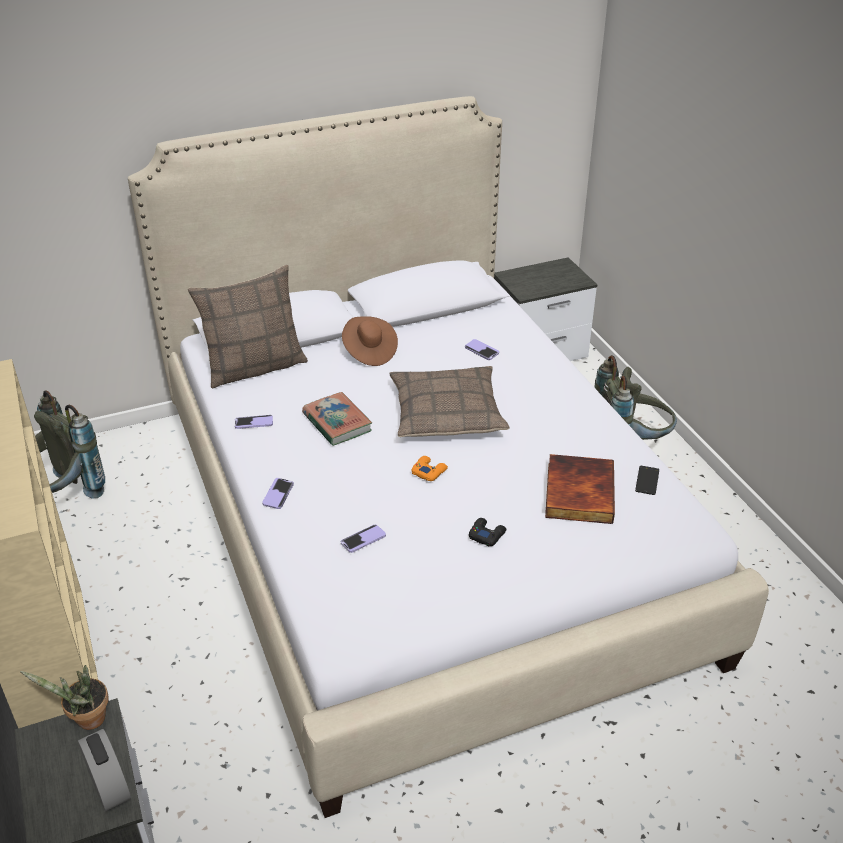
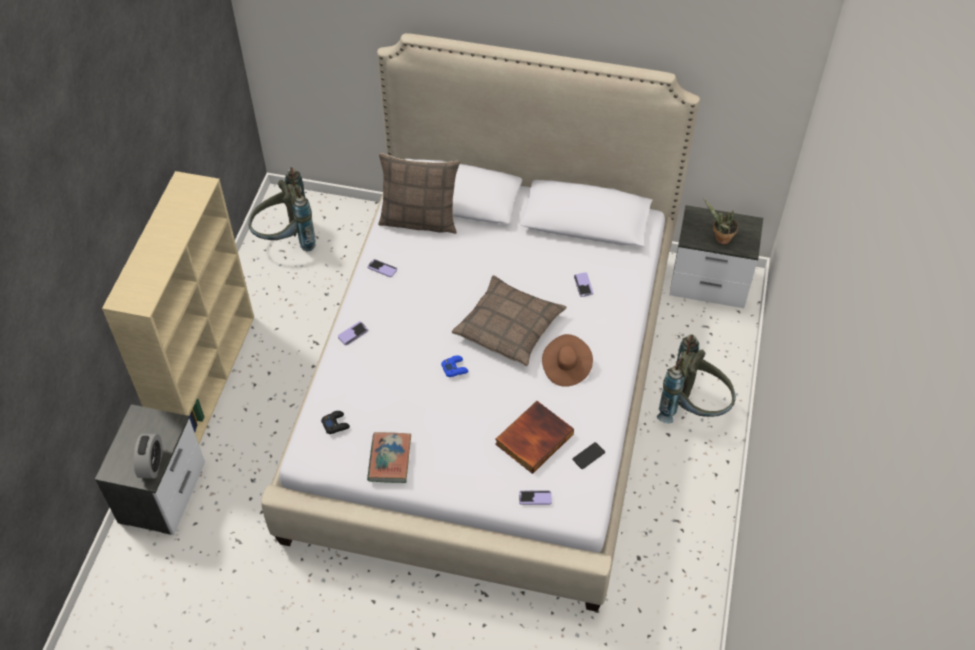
camera: 35 degrees right, 15 degrees up
potted plant [20,665,109,730] -> potted plant moved to [703,198,738,244]
book [302,392,372,446] -> book moved to [367,432,411,483]
phone [341,525,386,553] -> phone moved to [519,491,552,505]
brown hat [342,316,398,366] -> brown hat moved to [542,334,593,387]
orange game controller [411,456,448,481] -> blue game controller [441,355,468,377]
black game controller [469,518,506,546] -> black game controller moved to [321,411,350,434]

